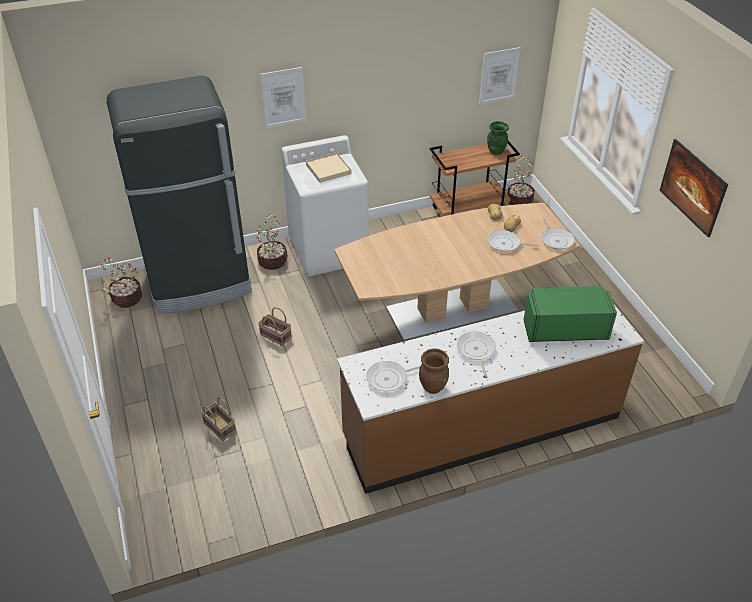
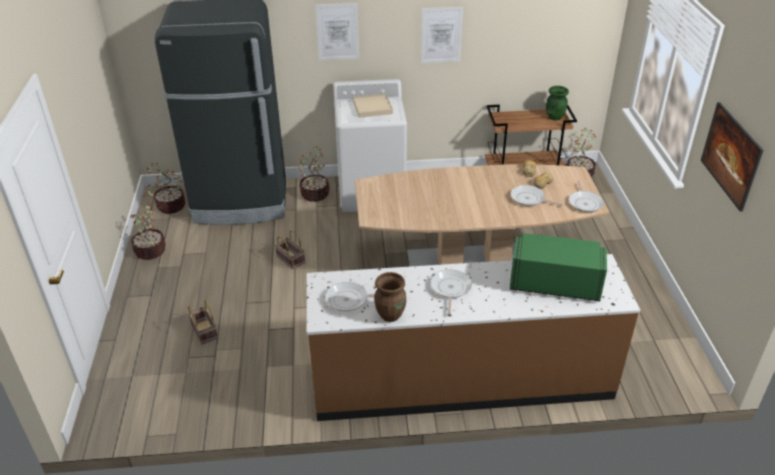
camera: 15 degrees right, 5 degrees down
picture [479,47,521,104] -> picture moved to [421,7,463,63]
none -> potted plant [130,204,166,260]

